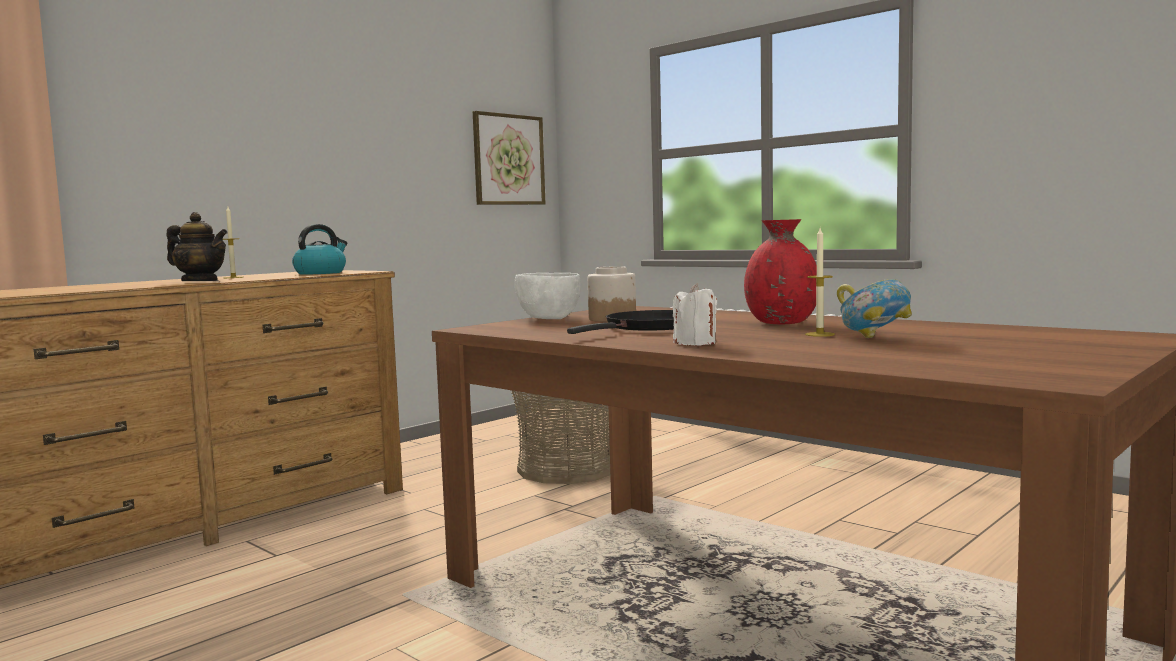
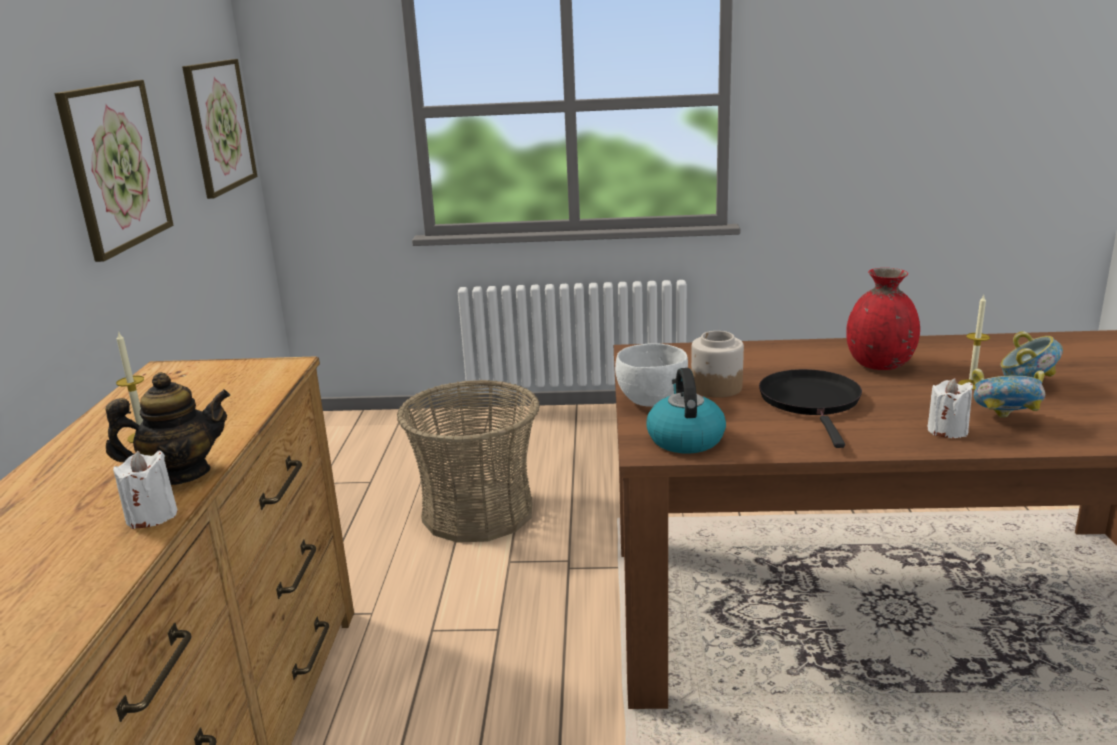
camera: 40 degrees left, 15 degrees up
kettle [292,224,347,275] -> kettle moved to [646,368,726,453]
none -> picture [55,80,173,262]
none -> white candle [113,451,178,529]
none -> bowl [972,369,1045,418]

